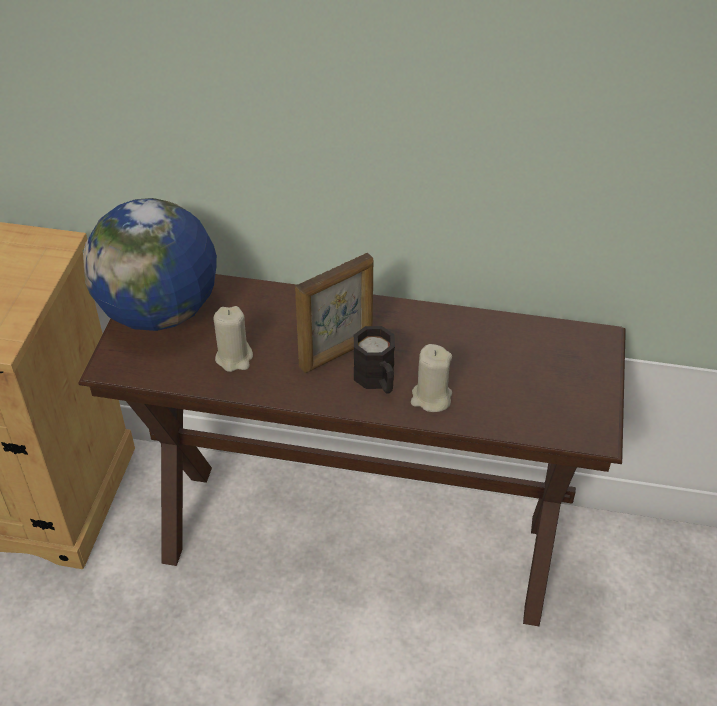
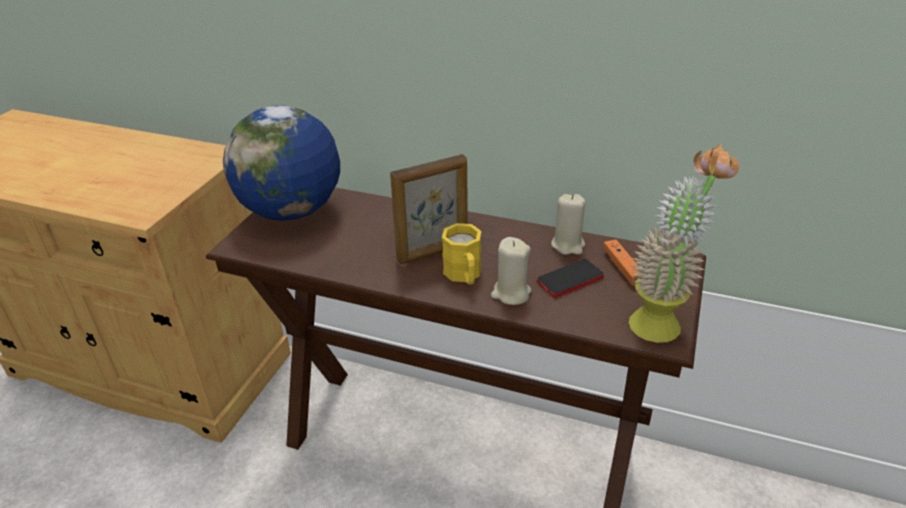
camera: 10 degrees right, 10 degrees down
beige candle [214,306,253,372] -> beige candle moved to [551,194,586,255]
black mug [354,326,395,394] -> yellow mug [442,223,482,284]
none -> phone [537,259,604,297]
none -> orange game controller [603,240,641,286]
none -> potted plant [629,144,739,343]

